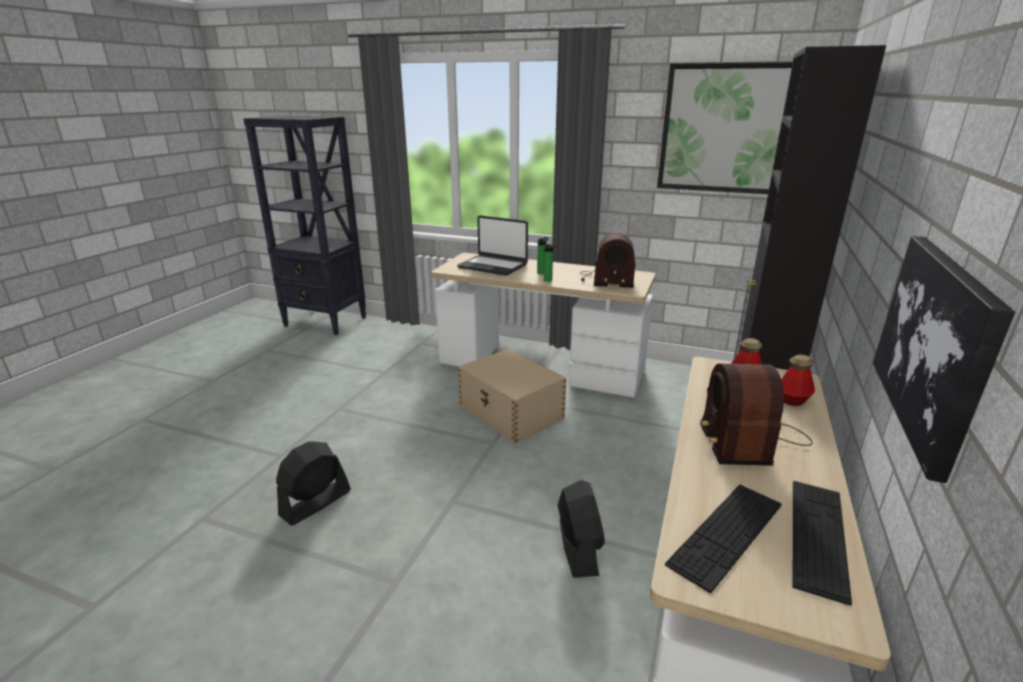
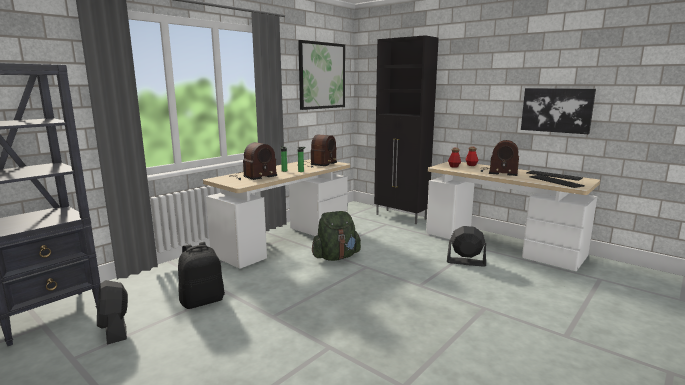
camera: 70 degrees left, 10 degrees down
black fan [276,441,351,525] -> black fan moved to [97,280,128,344]
laptop [457,215,528,276] -> radio [229,142,277,180]
beige storage box [458,349,566,444] -> green backpack [312,211,361,261]
none -> black backpack [178,242,225,309]

